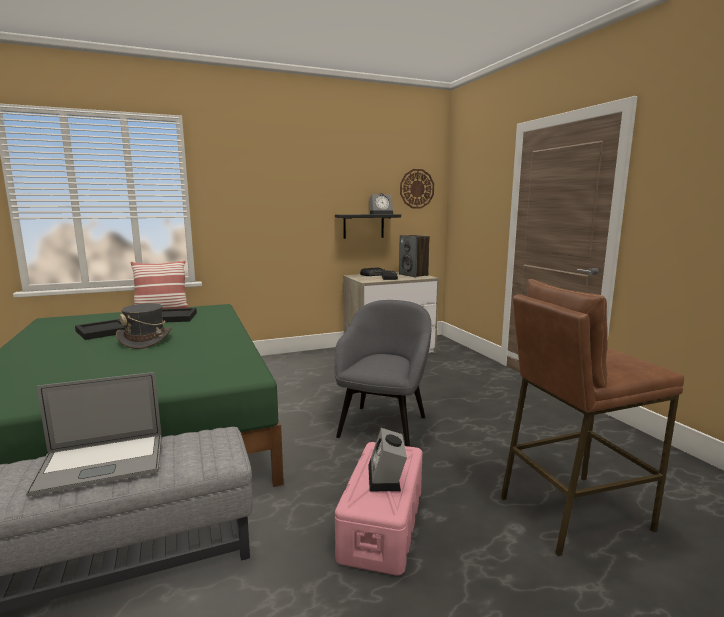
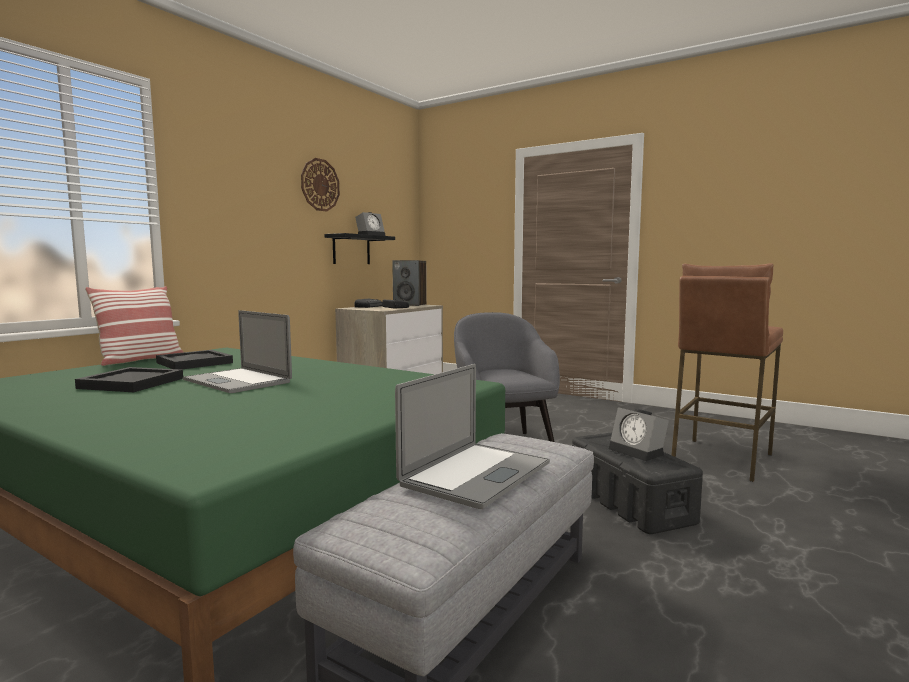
camera: 35 degrees left, 5 degrees down
grey hat [116,303,172,349] -> laptop [183,310,292,393]
pink storage box [335,442,422,576] -> black storage box [572,432,703,534]
wall clock [400,169,434,209] -> wall clock moved to [301,158,340,211]

